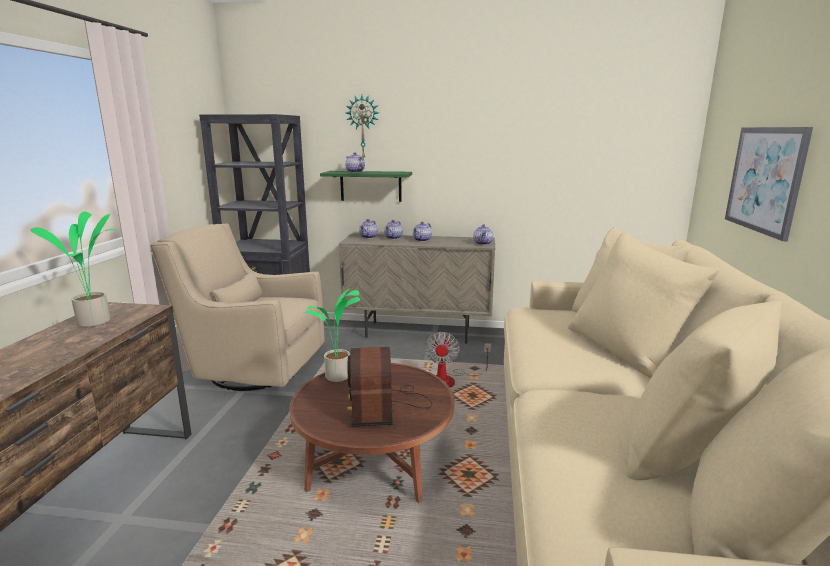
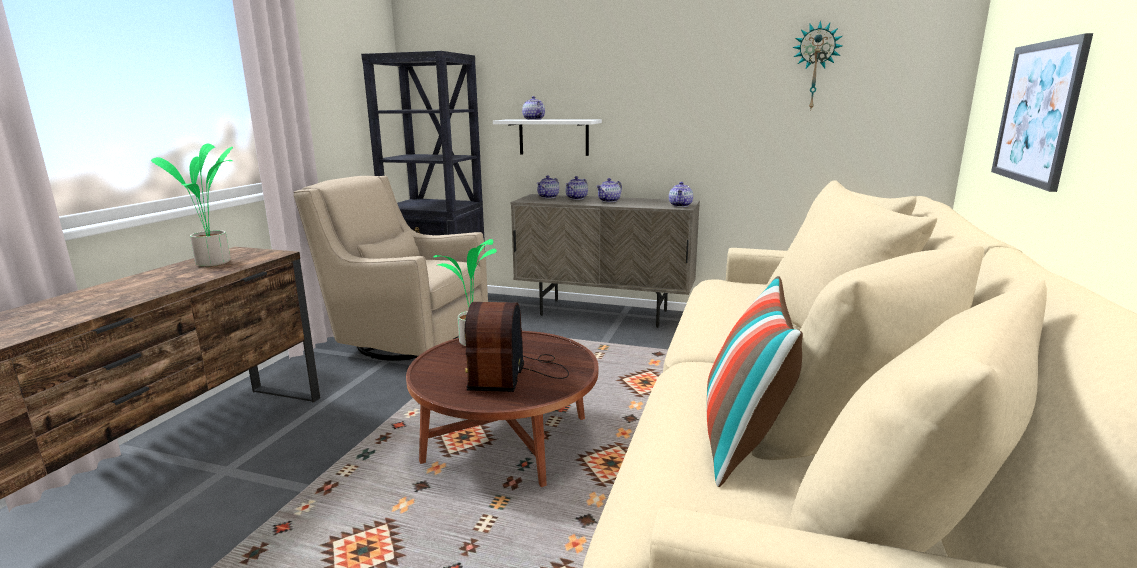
camera: 10 degrees right, 0 degrees up
green shelf [320,171,412,202] -> white shelf [493,119,602,156]
wall clock [346,95,379,158] -> wall clock moved to [792,21,843,109]
fan [425,332,491,387] -> none
none -> pillow [707,276,803,487]

